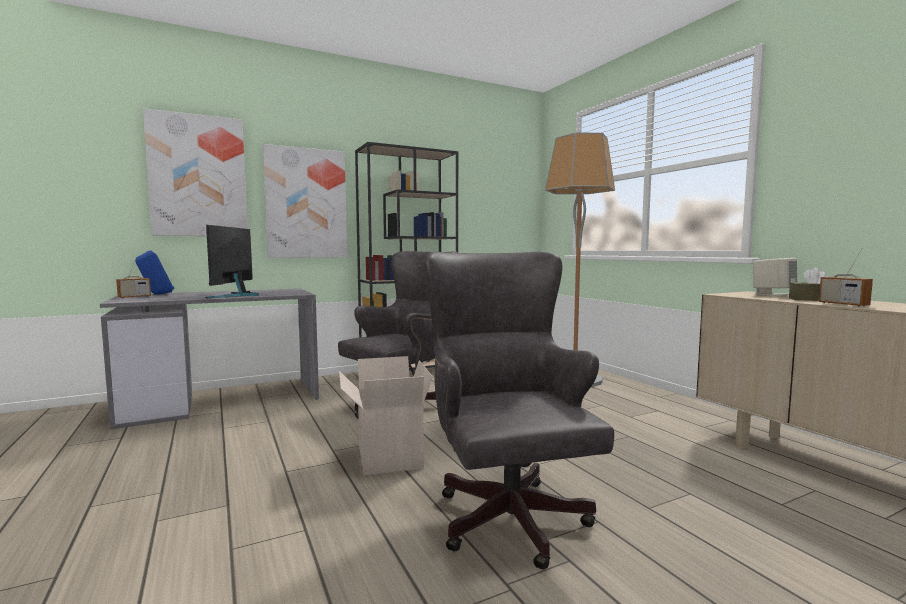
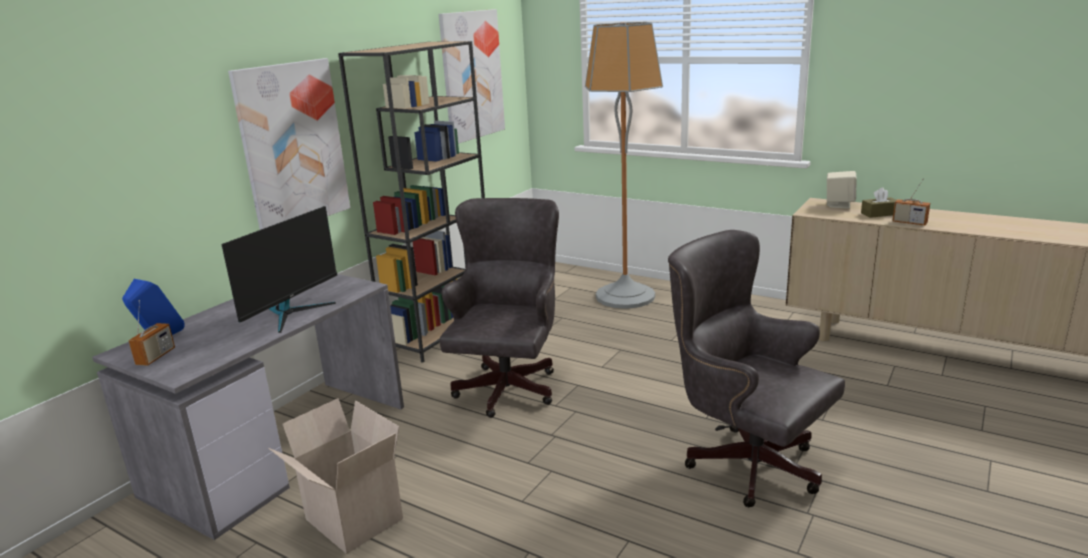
camera: 30 degrees left, 15 degrees up
picture [143,108,248,236] -> picture moved to [439,9,505,144]
monitor [206,225,259,298] -> monitor turned 120 degrees counterclockwise [221,206,337,333]
cardboard box [339,356,433,475] -> cardboard box moved to [268,398,403,554]

